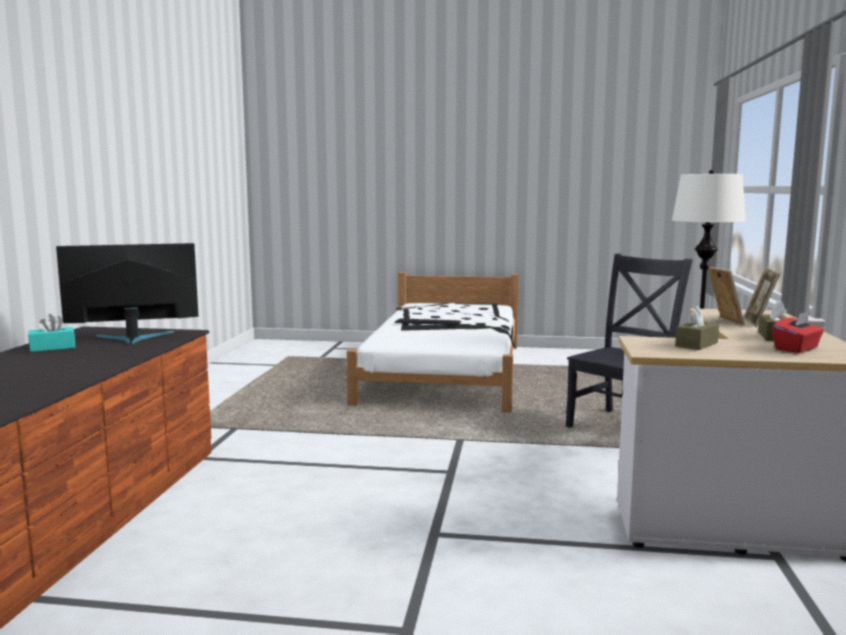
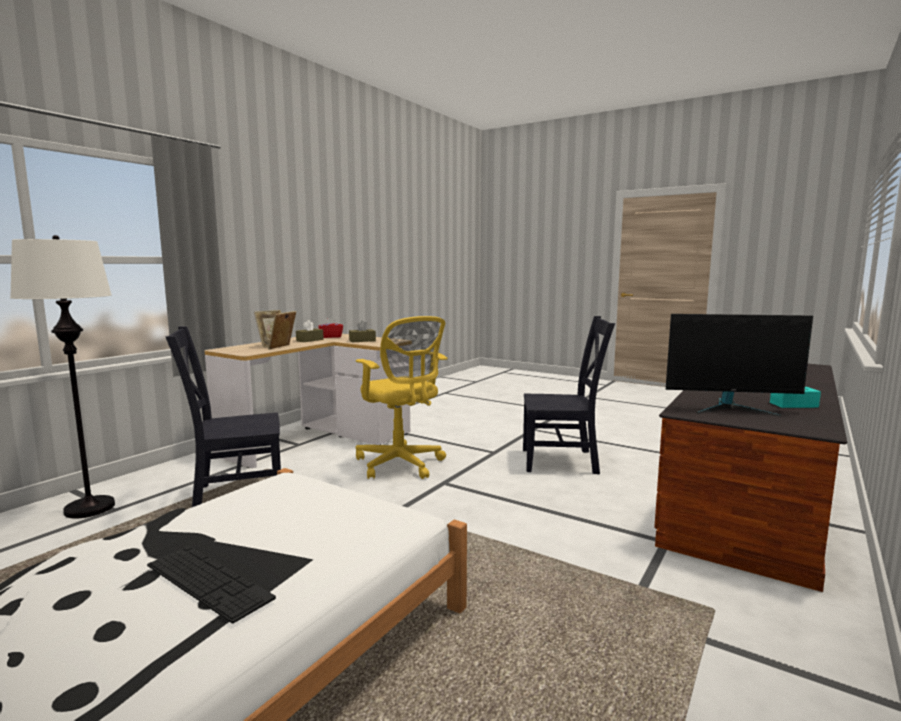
camera: 155 degrees left, 0 degrees up
none -> yellow office chair [356,316,448,479]
none -> black chair [523,316,615,474]

